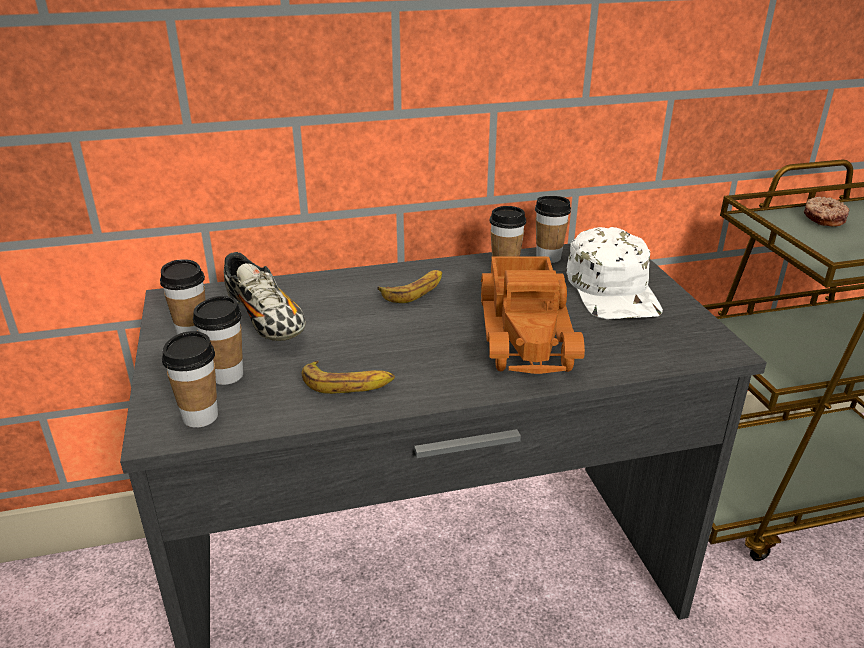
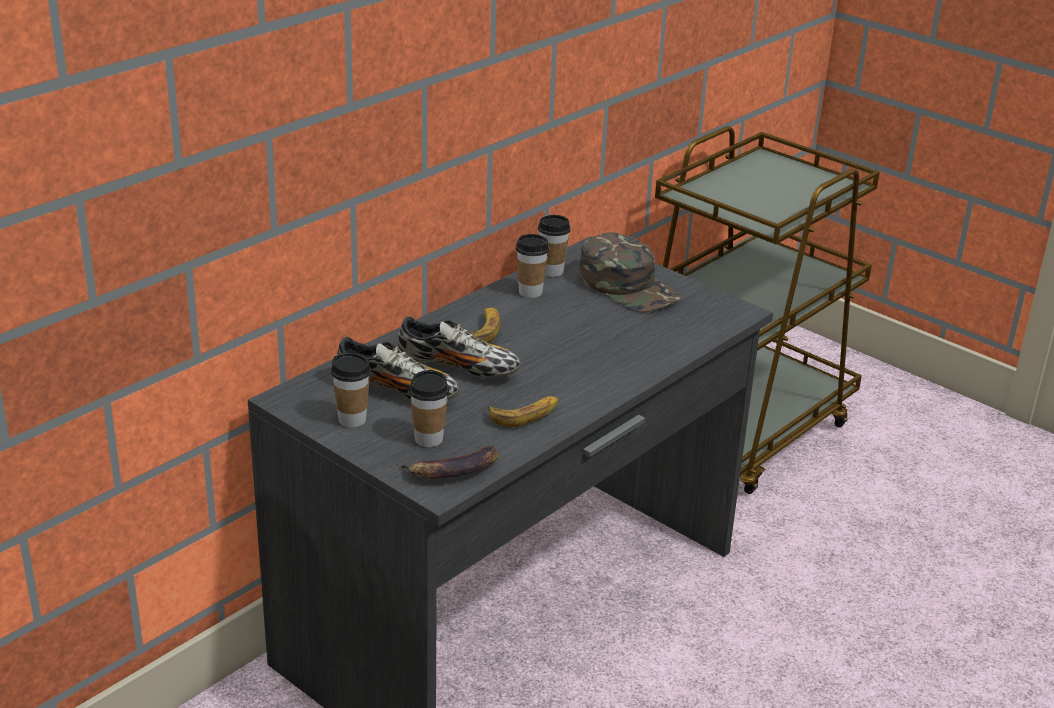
camera: 35 degrees left, 0 degrees up
cup [162,331,218,428] -> banana [397,446,498,478]
toy truck [481,256,585,374] -> none
white cap [567,227,663,319] -> green cap [579,232,681,312]
donut [804,197,849,226] -> none
none -> shoe [398,316,521,378]

